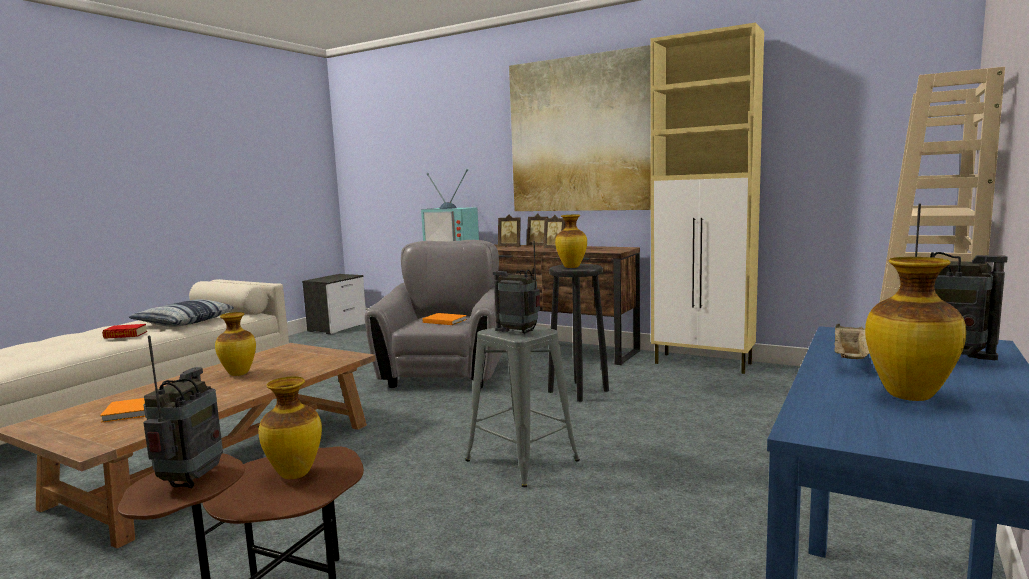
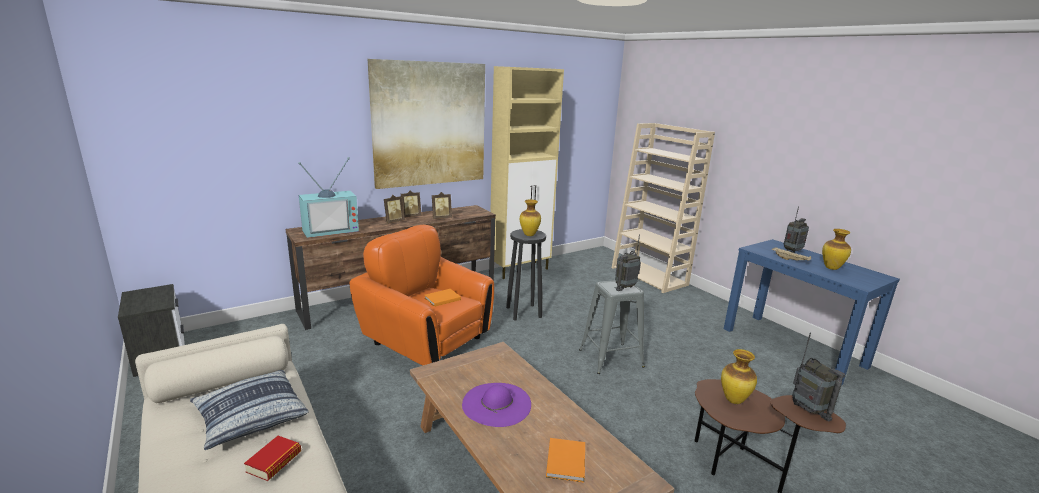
camera: 65 degrees left, 10 degrees up
radio [143,336,223,488] -> radio turned 150 degrees counterclockwise [792,332,845,421]
vase [215,312,256,376] -> purple hat [462,383,531,427]
grey armchair [365,240,503,388] -> orange armchair [350,225,494,365]

